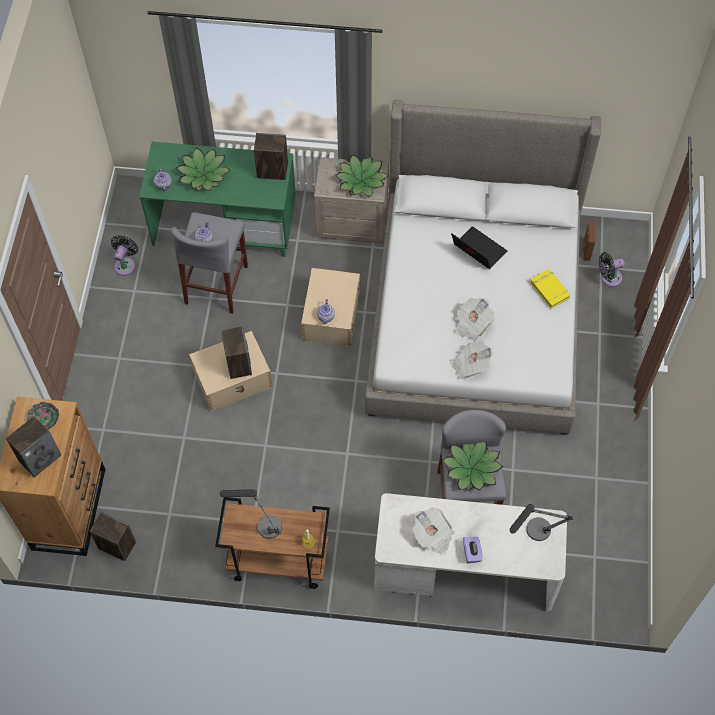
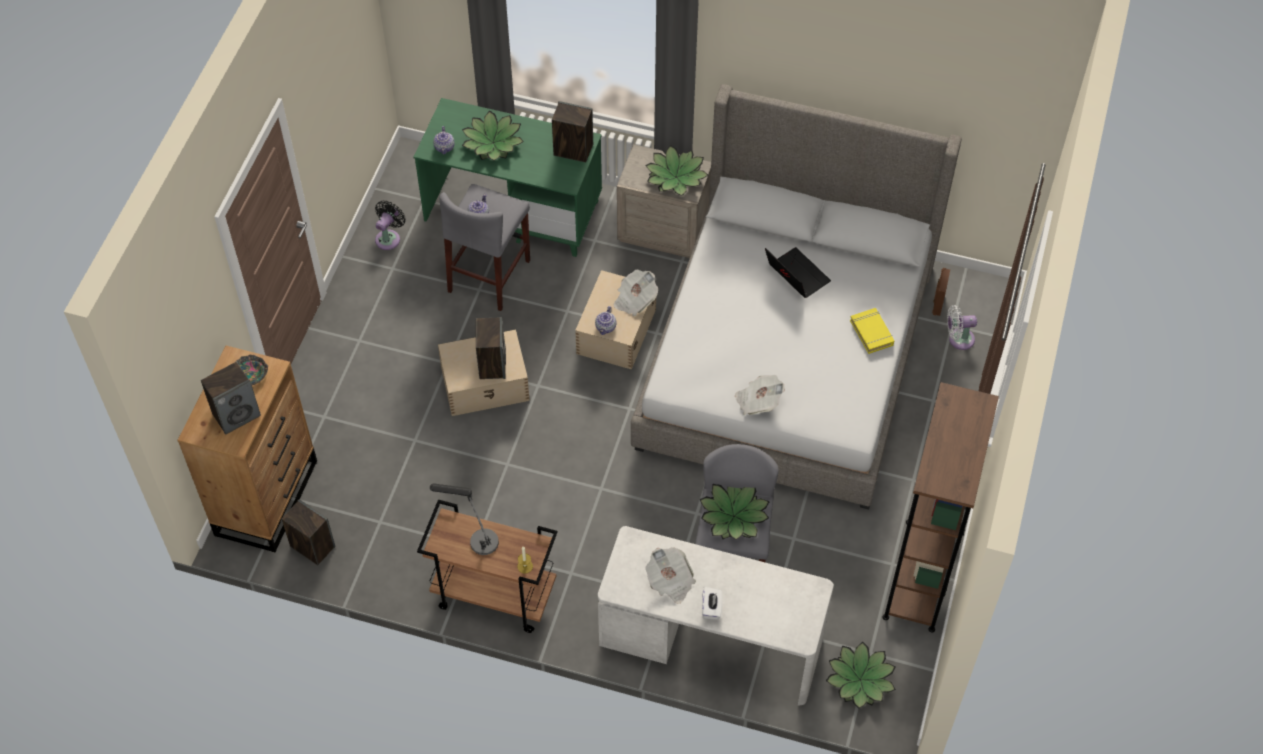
camera: 10 degrees right, 5 degrees down
newspaper [455,298,494,340] -> newspaper moved to [614,269,658,316]
purple tissue box [463,537,483,563] -> white tissue box [702,587,723,619]
table lamp [510,504,573,541] -> none
black fan [599,252,625,287] -> white fan [947,305,977,350]
none -> potted plant [826,642,896,708]
none -> brown bookcase [883,382,999,632]

